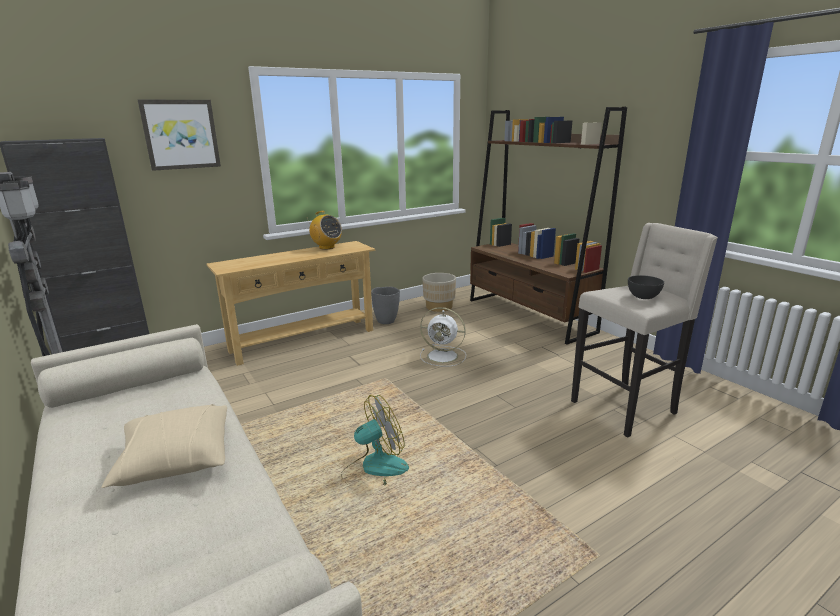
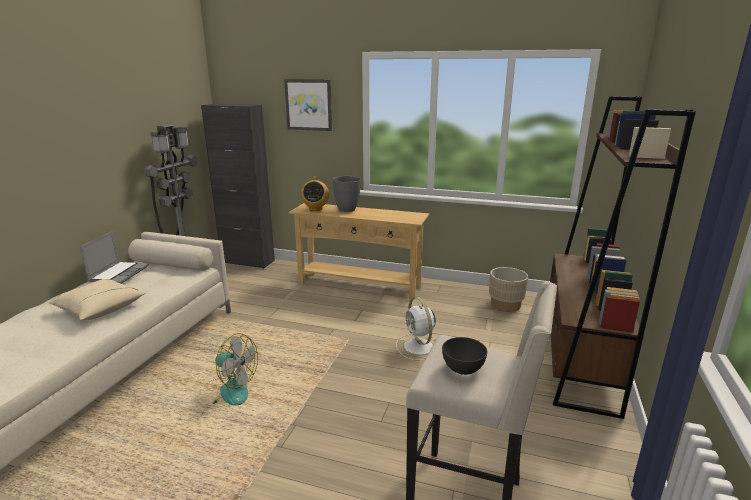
camera: 50 degrees right, 0 degrees up
radio [307,211,342,249] -> radio moved to [301,177,329,211]
grey vase [371,287,400,324] -> grey vase moved to [333,176,361,212]
none -> laptop [80,231,149,284]

